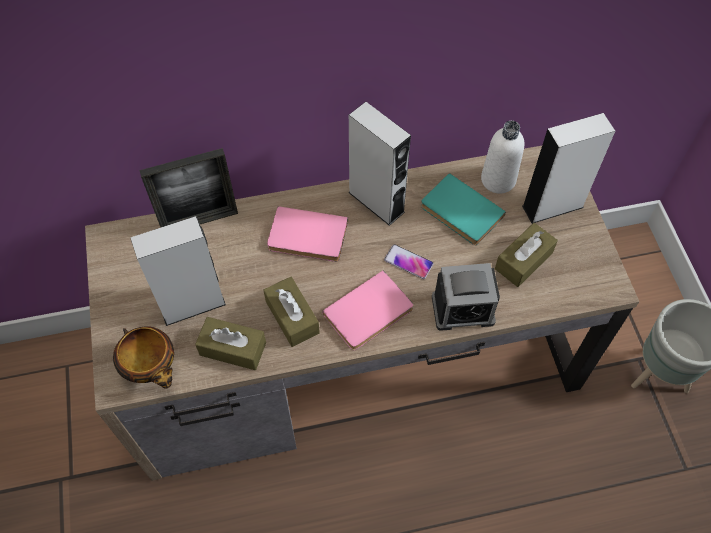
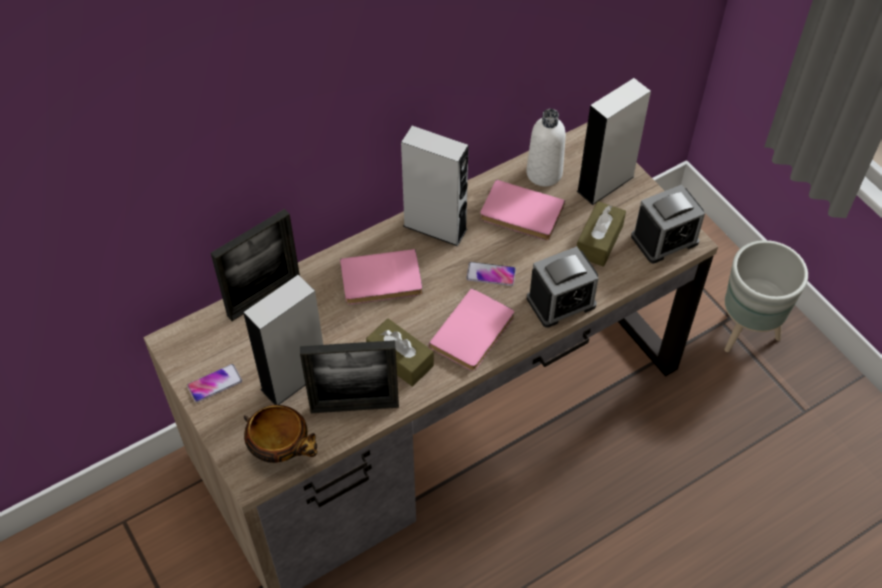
camera: 20 degrees left, 5 degrees down
brown tissue box [195,317,266,370] -> picture frame [300,340,399,413]
turquoise book [421,173,506,245] -> pink book [480,180,565,240]
none -> phone [187,364,242,403]
none -> alarm clock [631,184,705,263]

